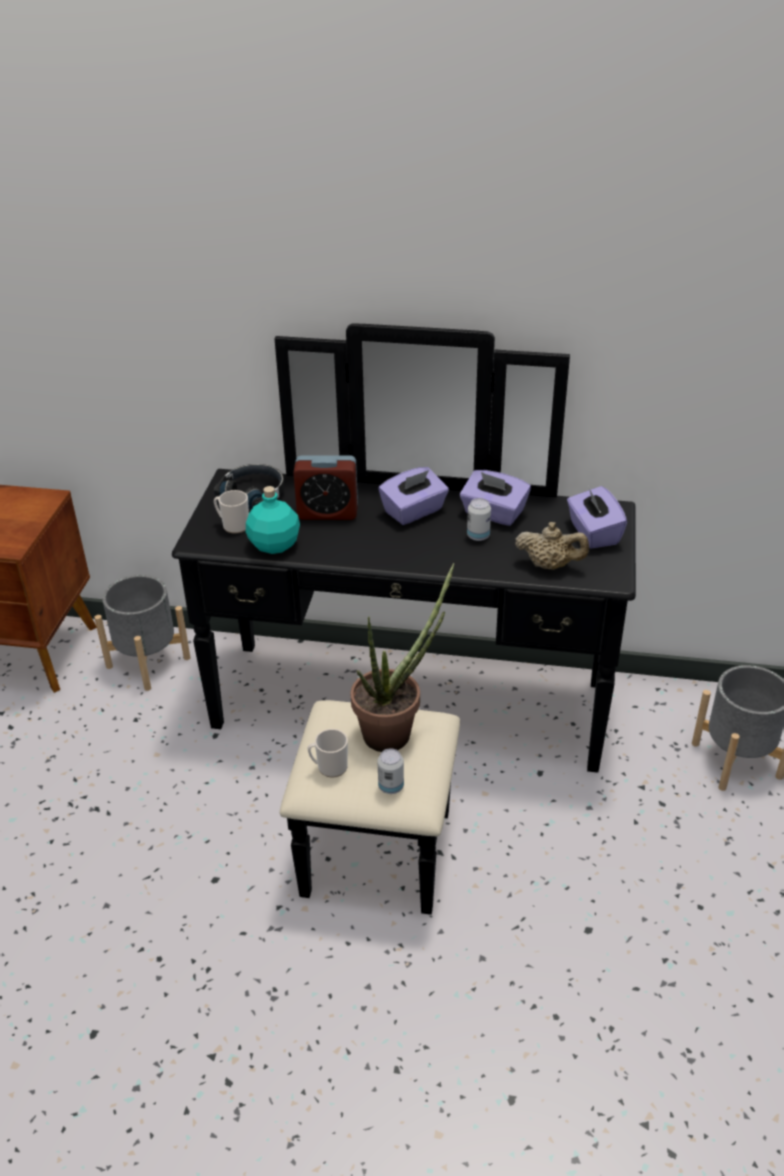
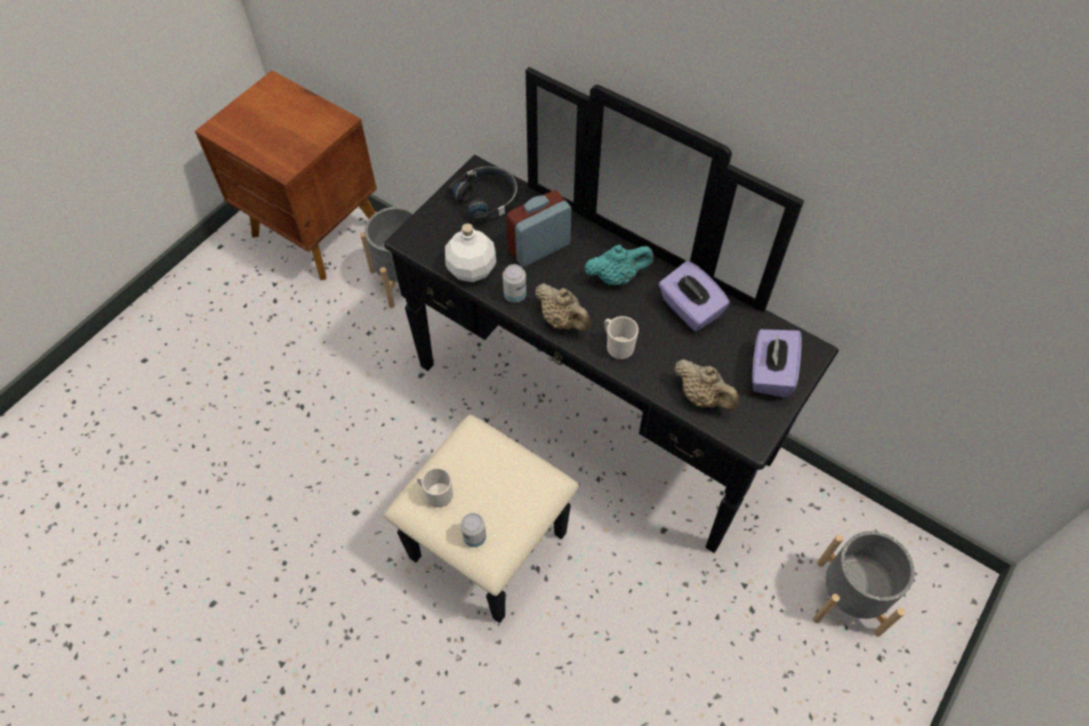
camera: 25 degrees right, 20 degrees up
mug [214,490,249,534] -> mug moved to [604,316,639,360]
turquoise bottle [246,486,300,554] -> white bottle [445,223,496,282]
alarm clock [293,455,358,520] -> alarm clock turned 120 degrees clockwise [506,190,572,267]
potted plant [350,563,455,752] -> none
purple tissue box [378,467,449,525] -> turquoise teapot [585,245,654,285]
can [467,498,491,541] -> can moved to [503,264,526,303]
none -> beige teapot [535,283,591,332]

